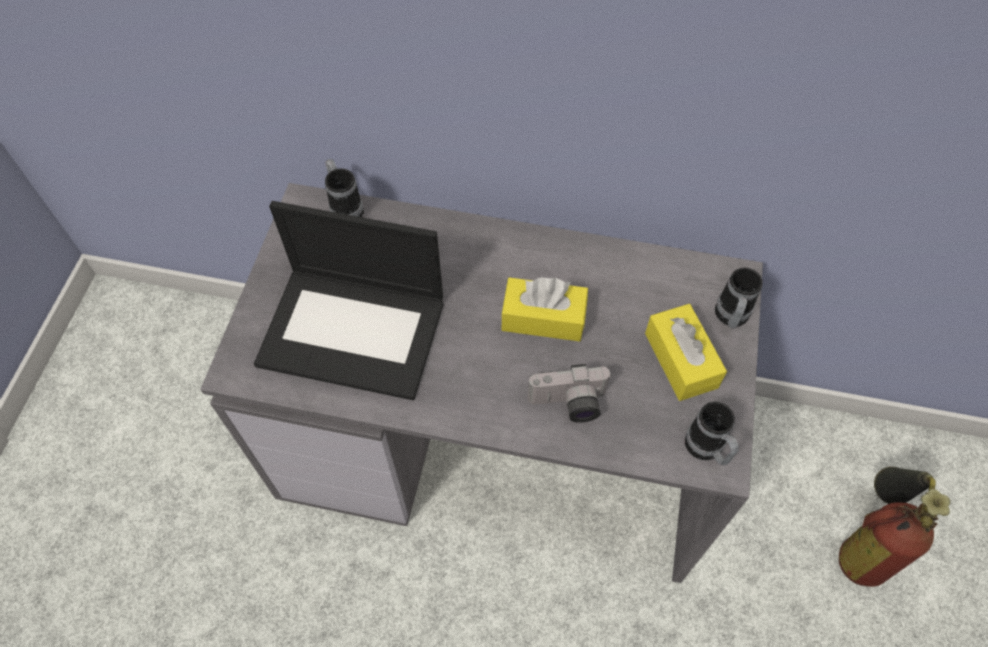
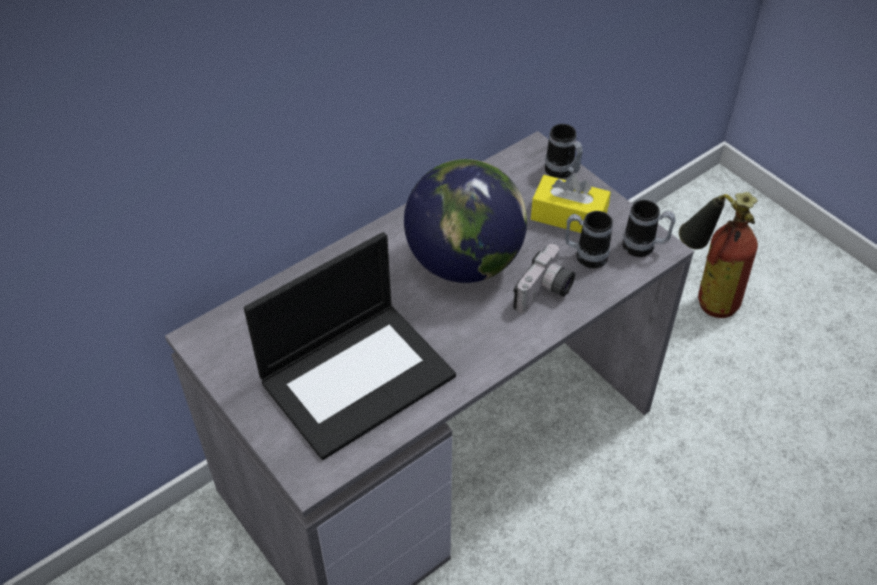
camera: 50 degrees left, 10 degrees down
mug [325,159,364,217] -> mug moved to [565,211,613,268]
yellow tissue box [502,277,588,341] -> globe [404,159,527,283]

